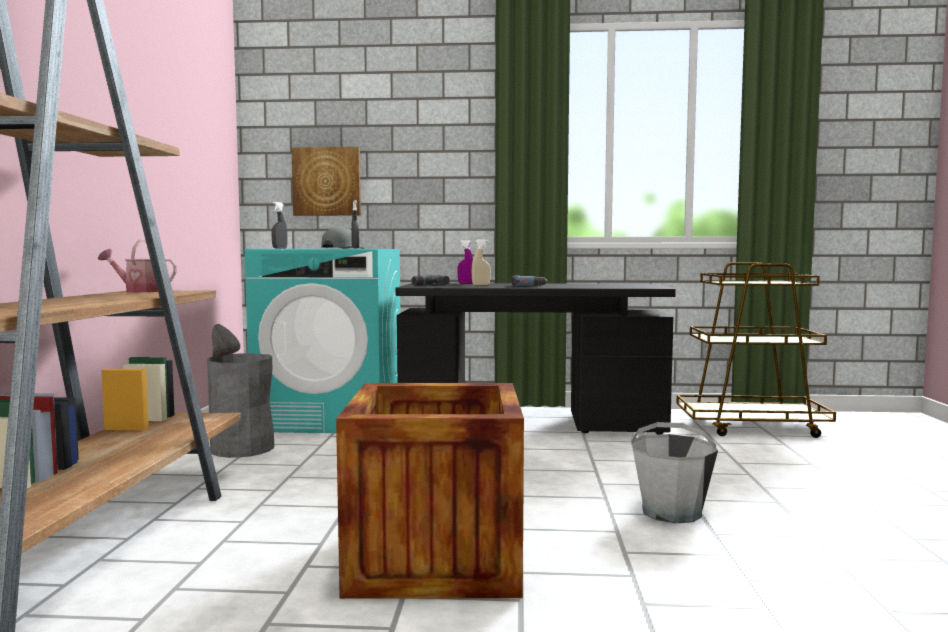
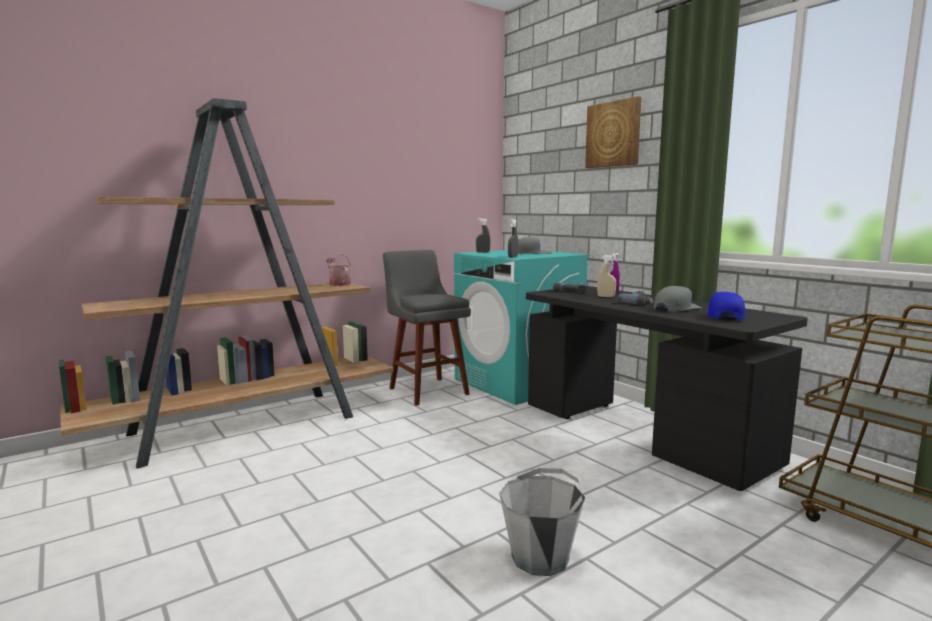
camera: 50 degrees right, 5 degrees up
grey trash can [207,324,274,458] -> grey stool [383,250,471,406]
picture [291,147,361,216] -> picture moved to [585,96,641,168]
crate [336,383,524,599] -> none
none -> grey cap [654,286,701,312]
none -> blue cap [707,292,745,321]

